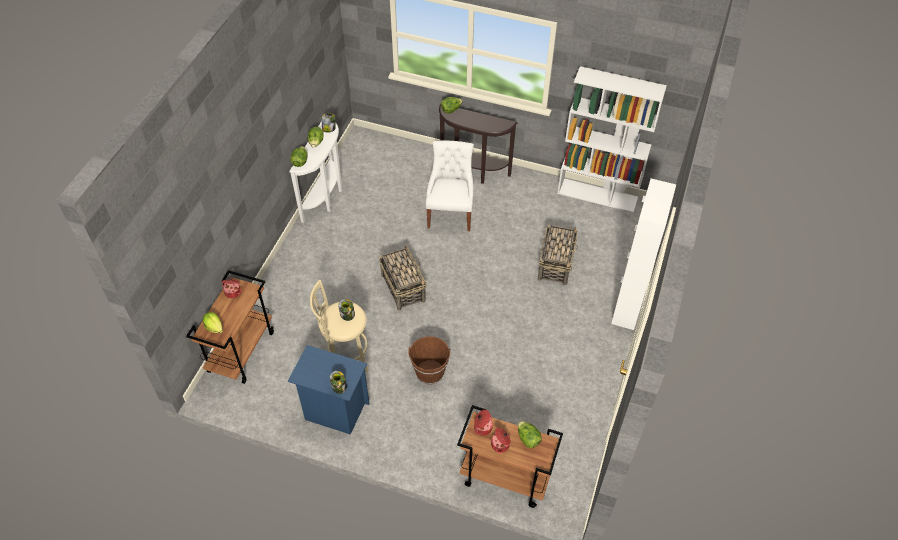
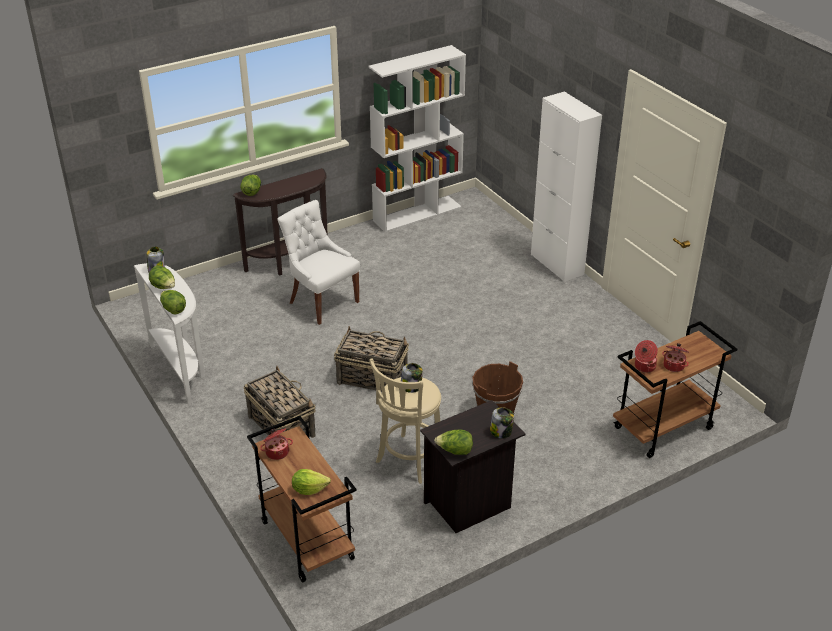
camera: 50 degrees left, 15 degrees down
blue nightstand [288,345,369,435] -> black nightstand [420,400,525,533]
lettuce [518,421,541,448] -> lettuce moved to [434,429,473,455]
basket [538,225,578,285] -> basket moved to [244,366,316,438]

